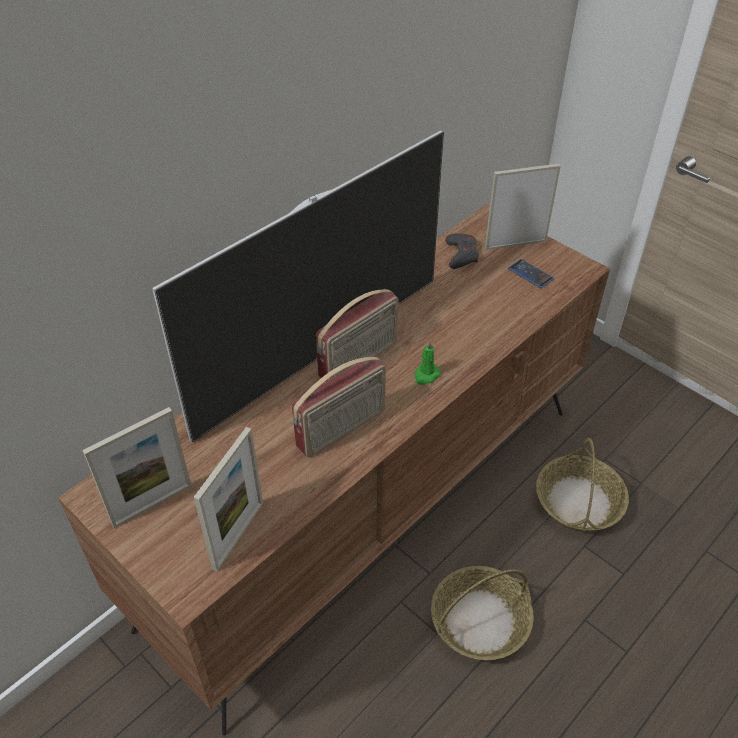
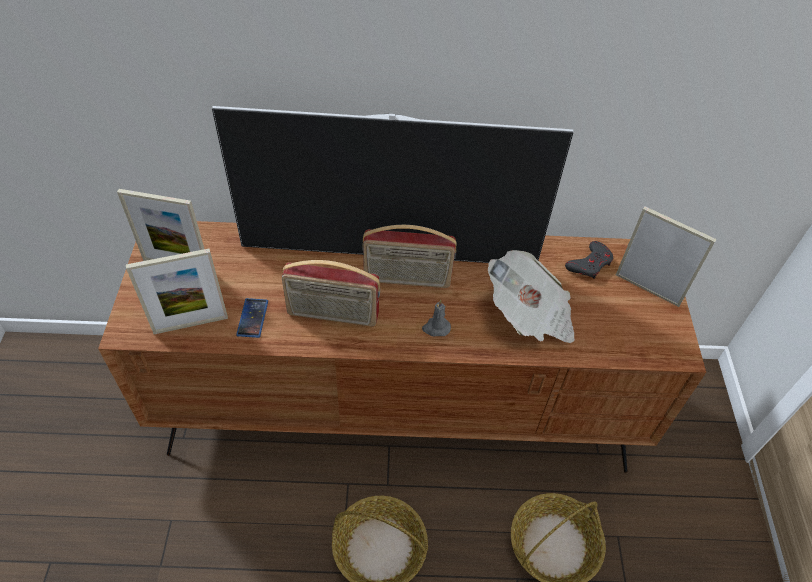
camera: 45 degrees right, 5 degrees up
green candle [414,341,441,385] -> grey candle [422,300,451,337]
phone [508,259,554,288] -> phone moved to [236,298,268,338]
none -> newspaper [488,250,575,343]

